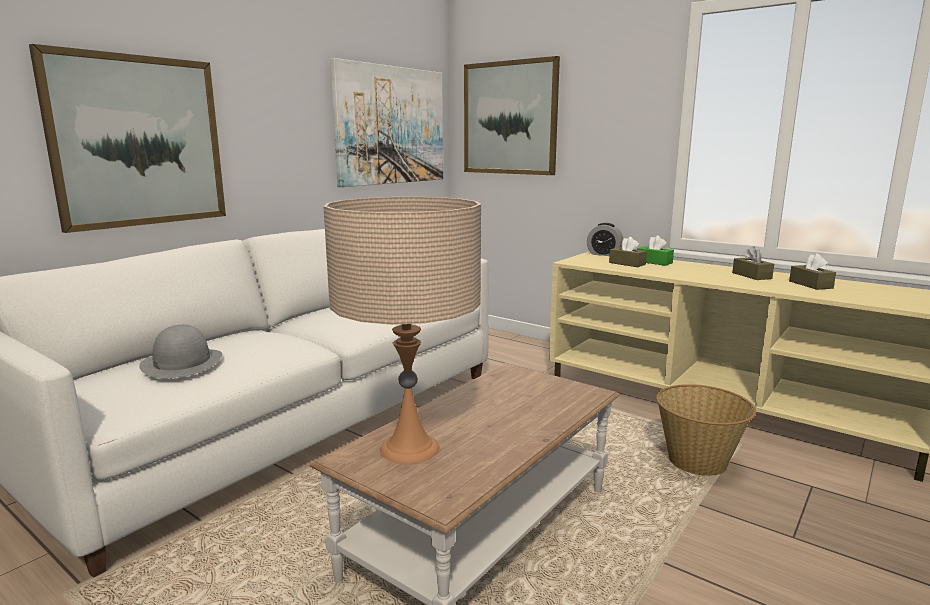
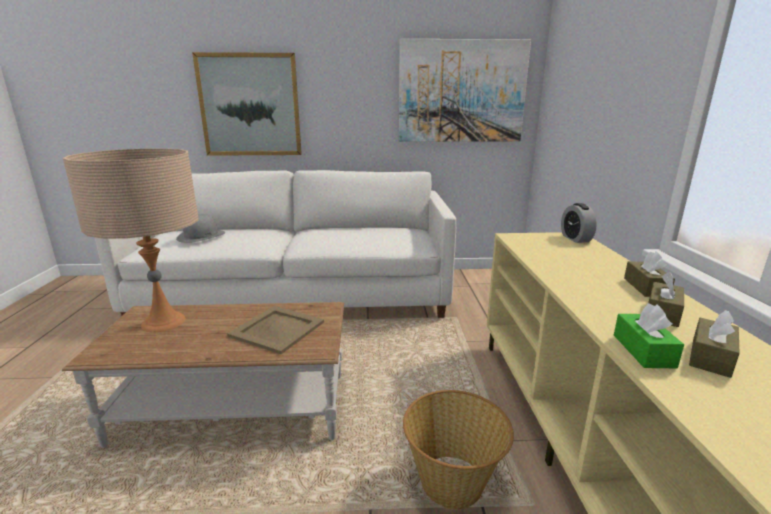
camera: 50 degrees right, 5 degrees up
picture [464,56,560,175] -> none
brown tissue box [609,237,647,267] -> brown tissue box moved to [624,251,675,297]
green tissue box [637,236,674,266] -> green tissue box moved to [614,304,684,368]
none -> beige tray [227,306,324,354]

